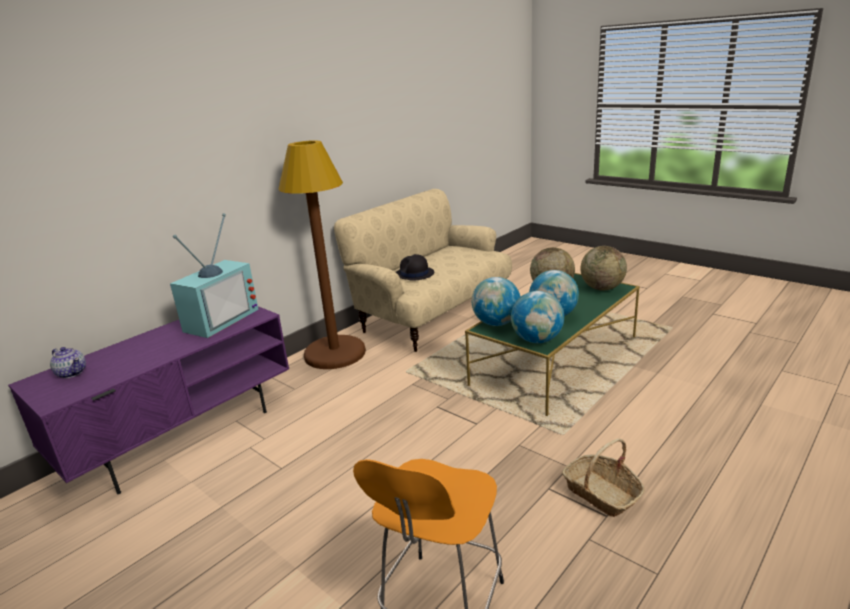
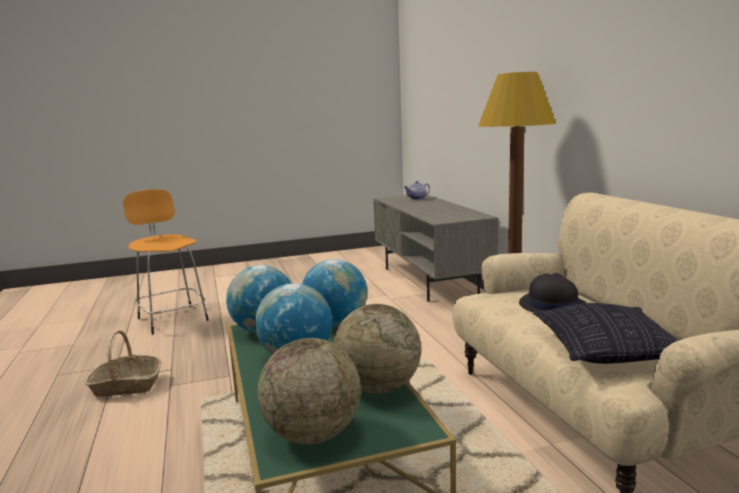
camera: 120 degrees right, 10 degrees down
purple tv stand [8,306,289,494] -> grey tv stand [373,195,499,302]
television [170,213,259,338] -> none
none -> pillow [533,303,678,364]

